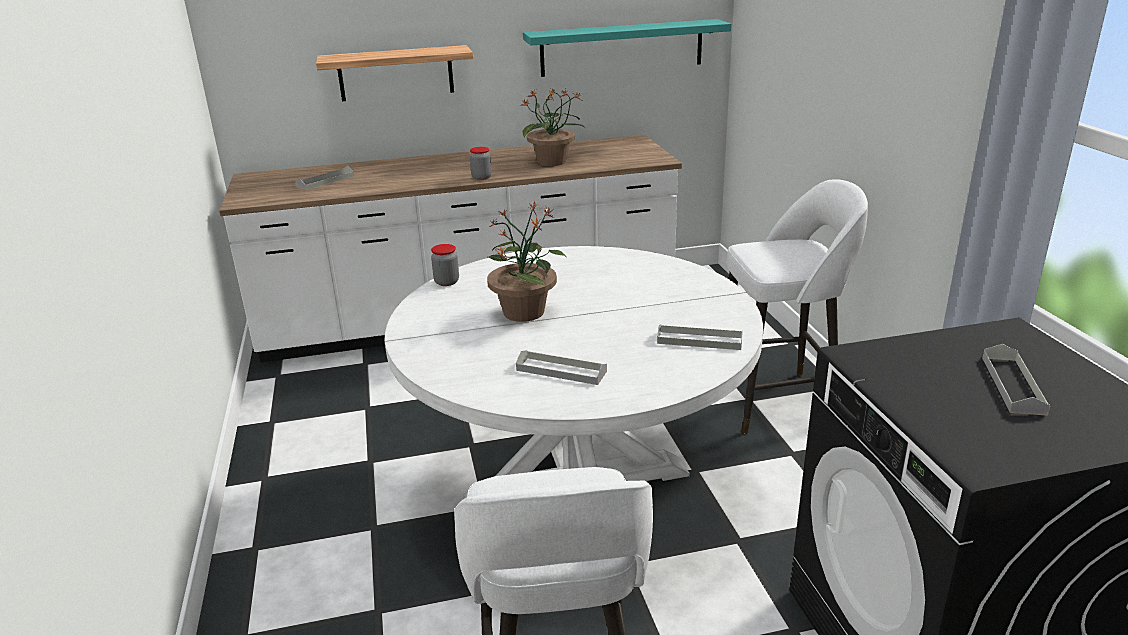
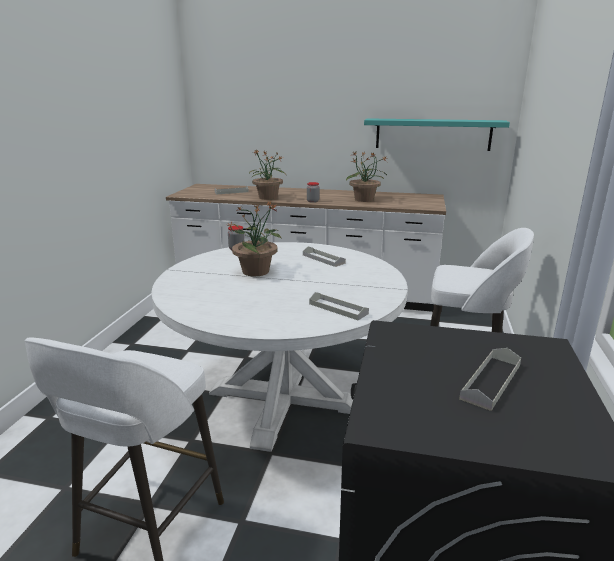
camera: 25 degrees right, 5 degrees down
shelf [316,45,473,101] -> none
grey tray [516,350,607,385] -> grey tray moved to [303,246,346,267]
none -> potted plant [249,150,285,200]

